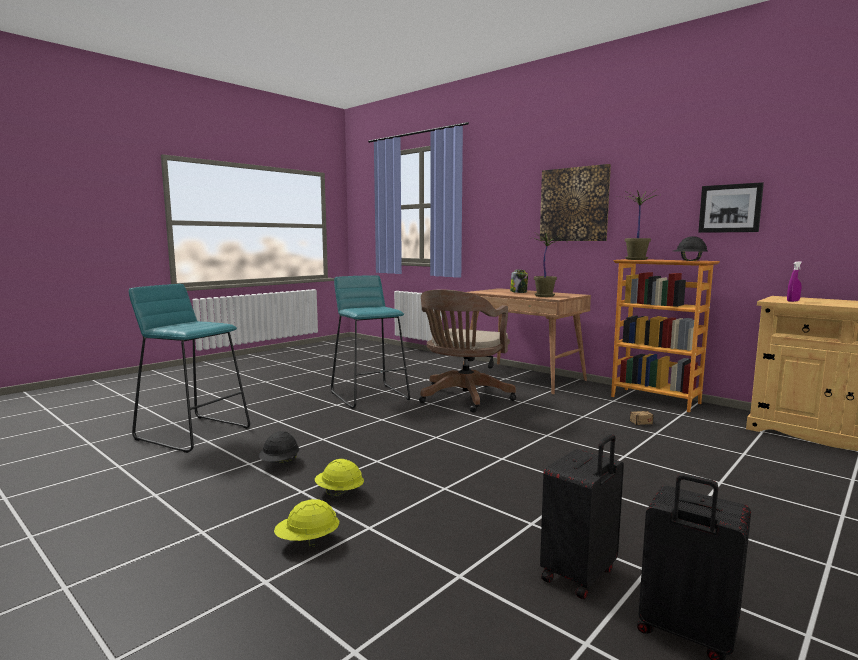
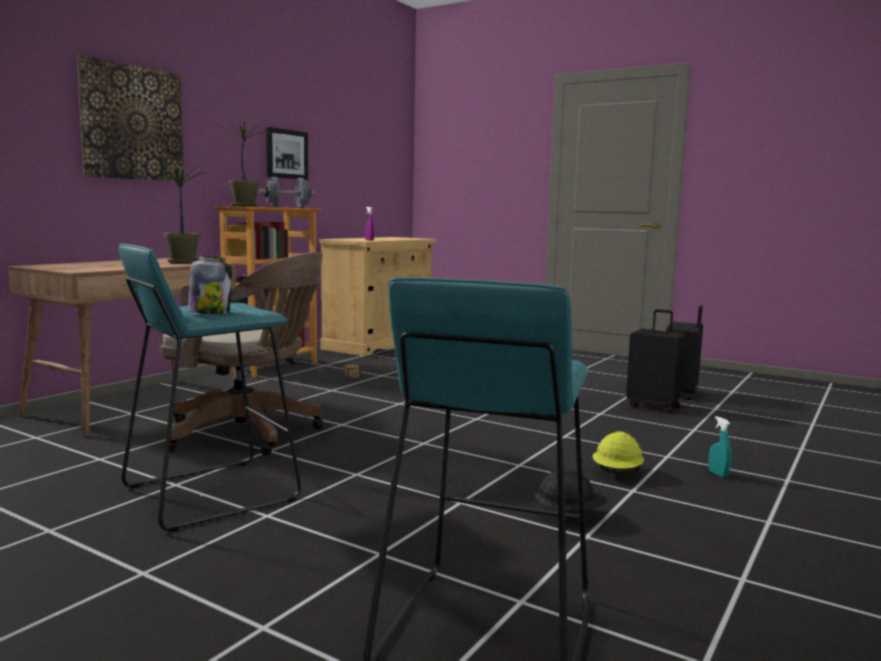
camera: 100 degrees left, 0 degrees up
yellow hard hat [274,499,339,548] -> turquoise spray bottle [708,416,731,478]
jar [510,270,528,293] -> jar moved to [188,256,232,314]
black hard hat [674,236,707,261] -> grey dumbbell [259,177,315,208]

